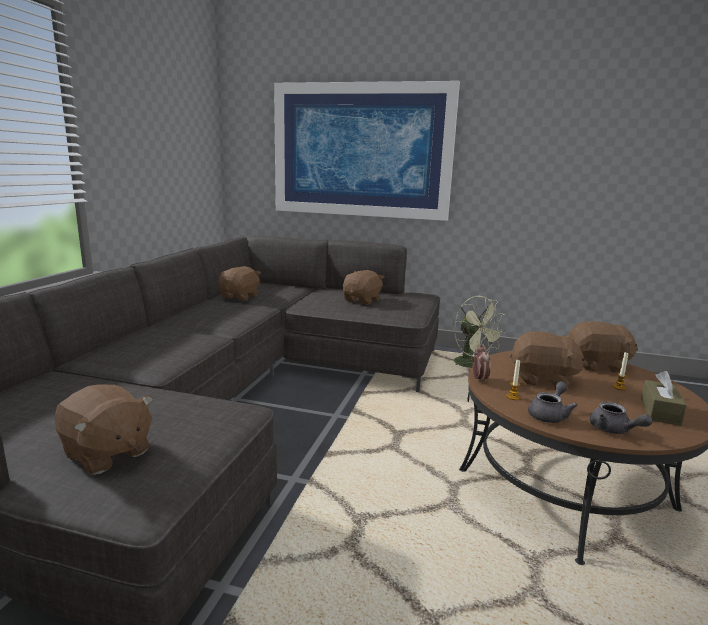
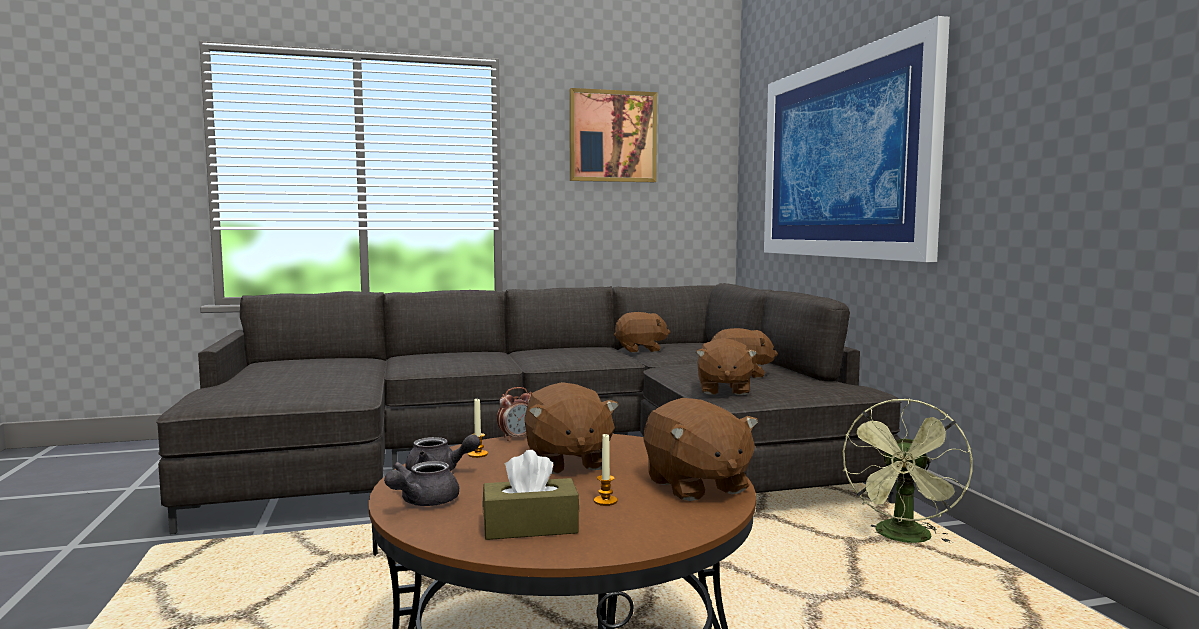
camera: 60 degrees right, 10 degrees down
brown plush toy [55,384,153,475] -> brown plush toy moved to [696,338,757,395]
none -> picture [569,88,657,182]

